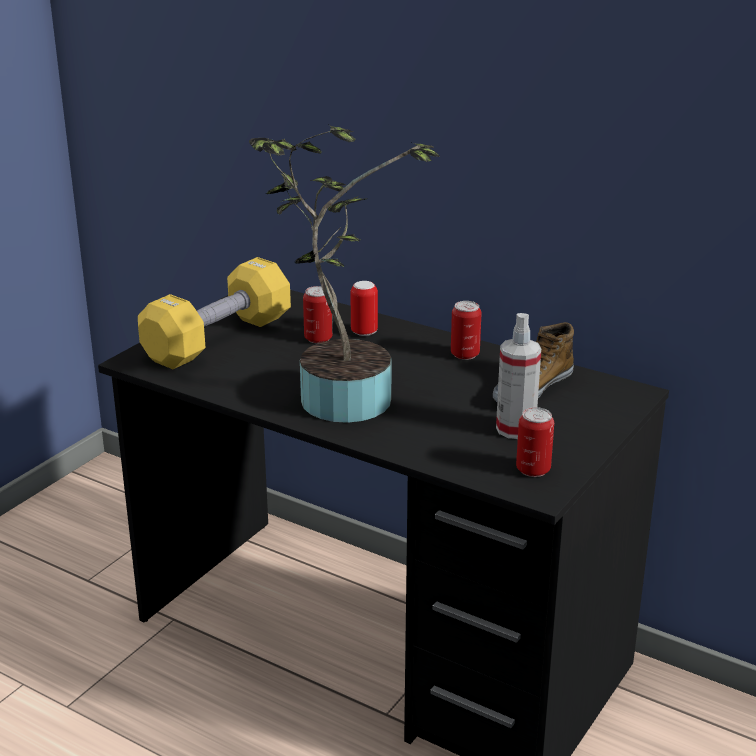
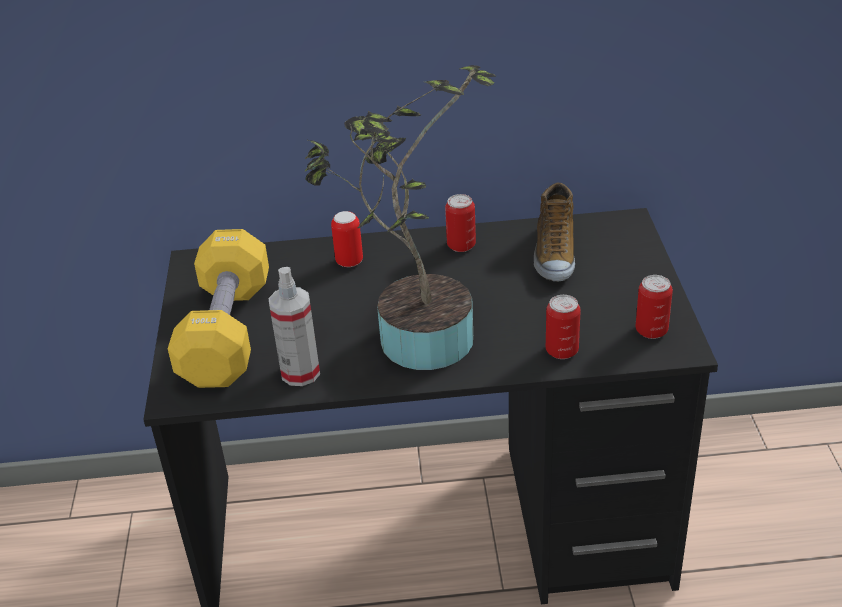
camera: 35 degrees left, 10 degrees up
can [303,286,333,344] -> can moved to [546,295,581,359]
spray bottle [496,313,541,439] -> spray bottle moved to [269,267,320,386]

